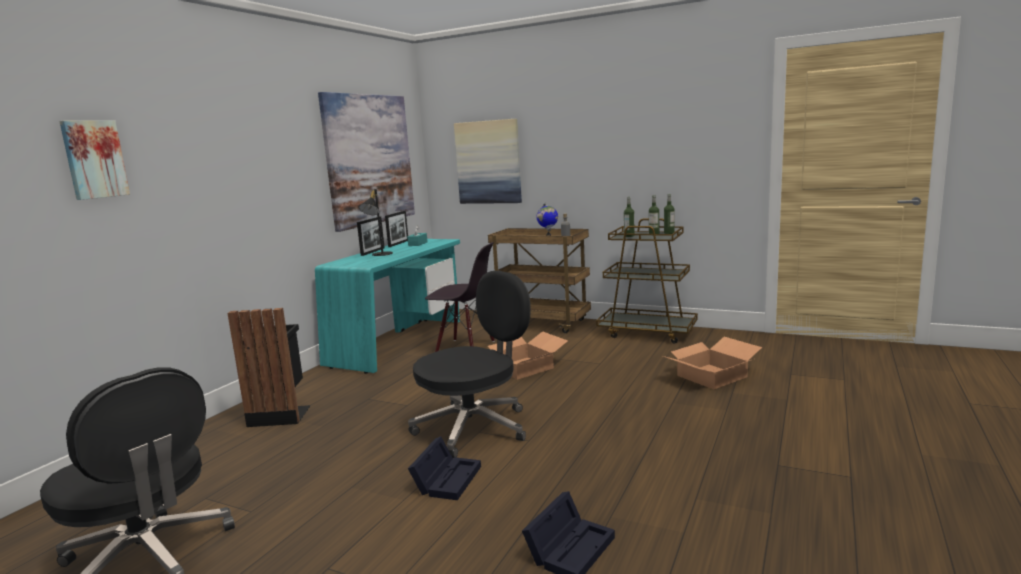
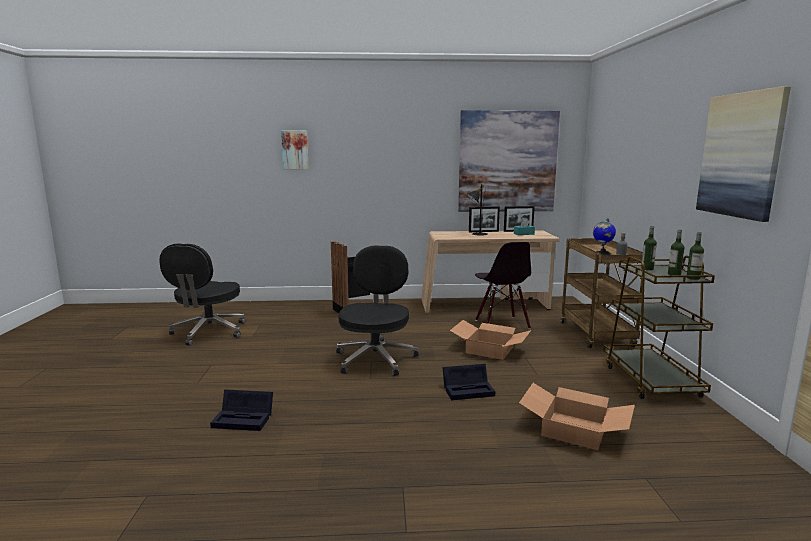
camera: 60 degrees right, 0 degrees up
turquoise desk [315,239,460,374] -> beige desk [421,230,560,313]
black office chair [408,271,530,458] -> black office chair turned 105 degrees counterclockwise [336,245,419,376]
black storage box [408,436,481,500] -> black storage box moved to [442,364,495,400]
picture [454,119,522,204] -> picture moved to [696,86,791,222]

